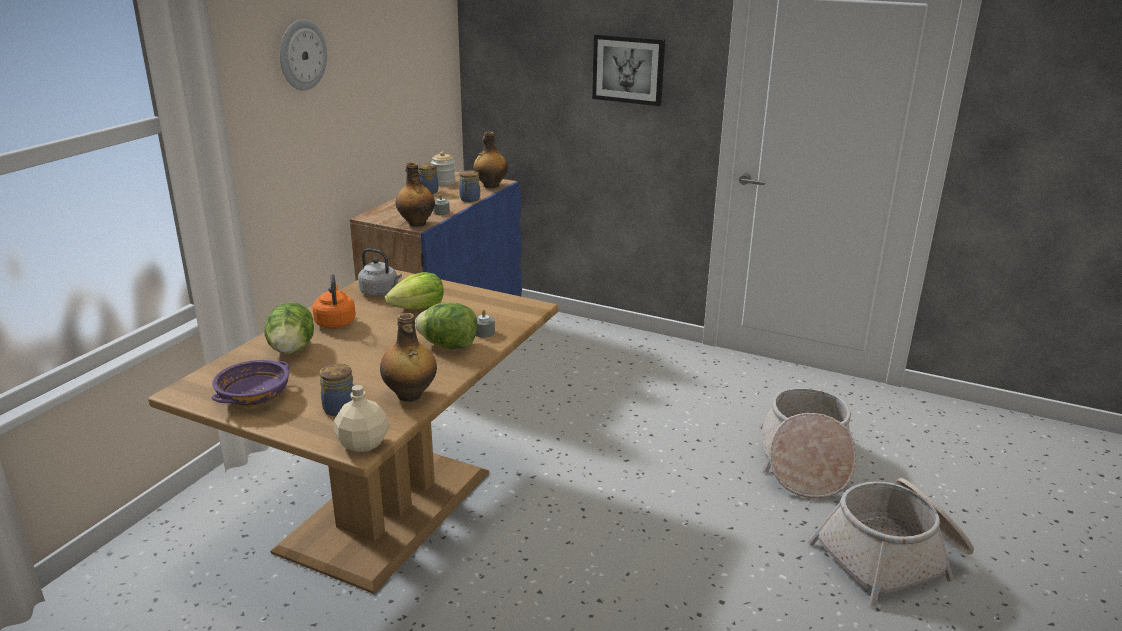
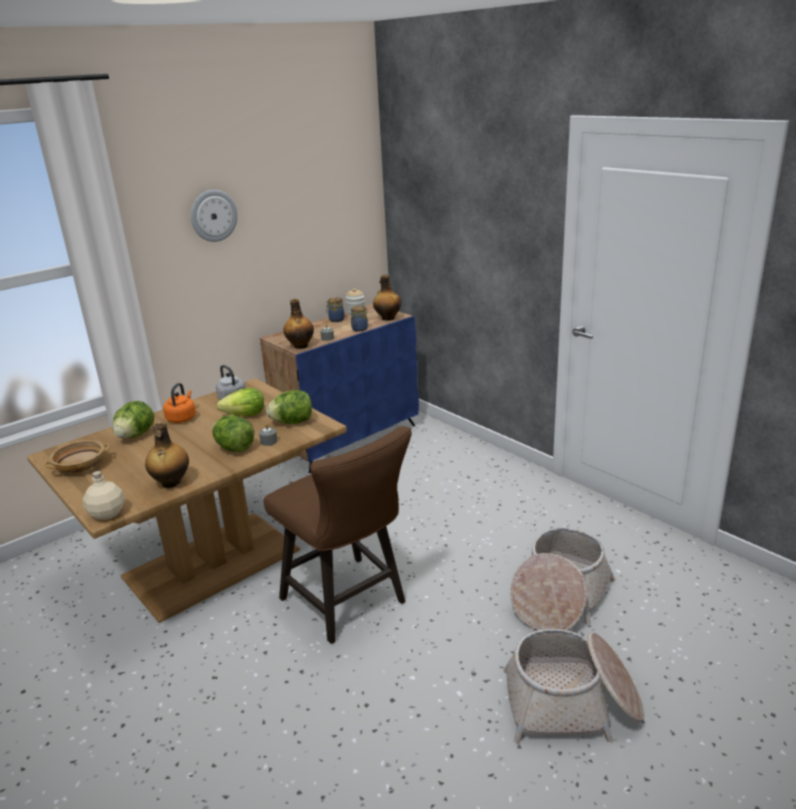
camera: 25 degrees right, 0 degrees up
purple bowl [212,360,290,406] -> beige bowl [44,440,110,473]
jar [319,364,354,416] -> none
picture [592,34,665,106] -> none
none -> brown stool [264,426,412,644]
none -> lettuce [266,390,312,424]

